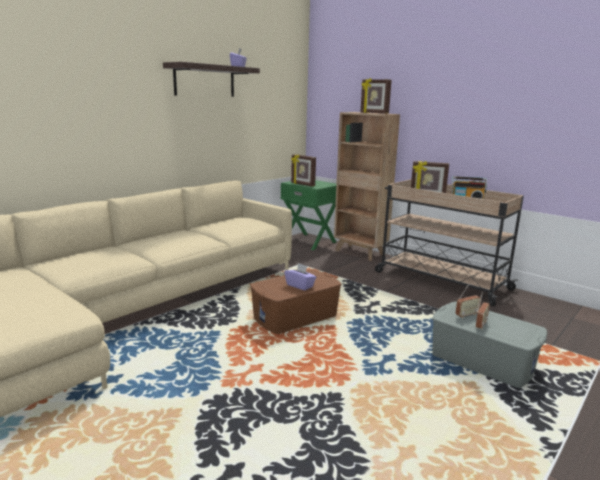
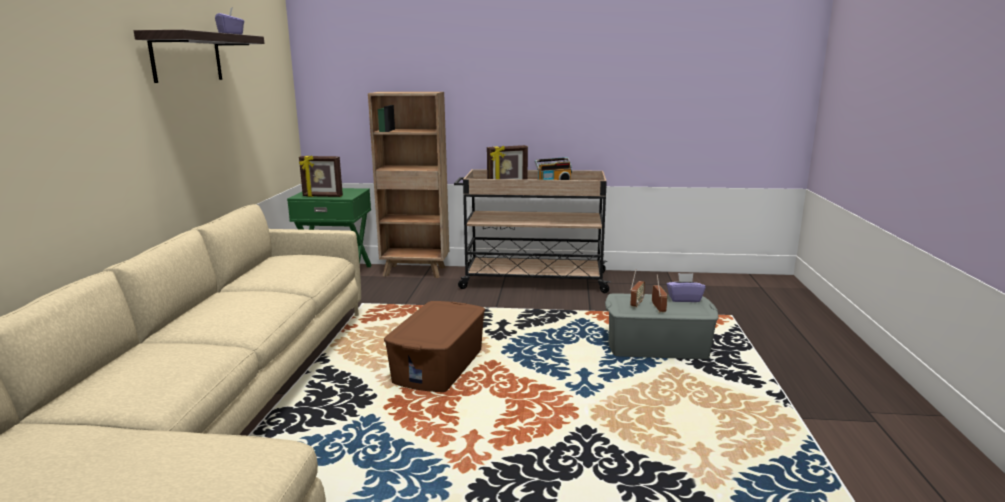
camera: 35 degrees left, 0 degrees up
purple tissue box [284,263,316,290] -> purple tissue box moved to [667,273,706,302]
picture frame [360,78,392,113] -> none

